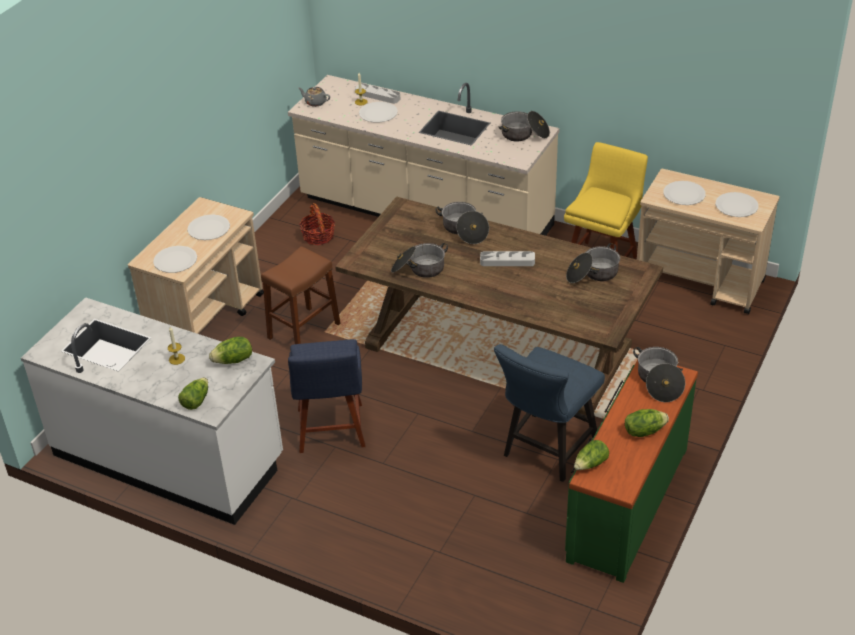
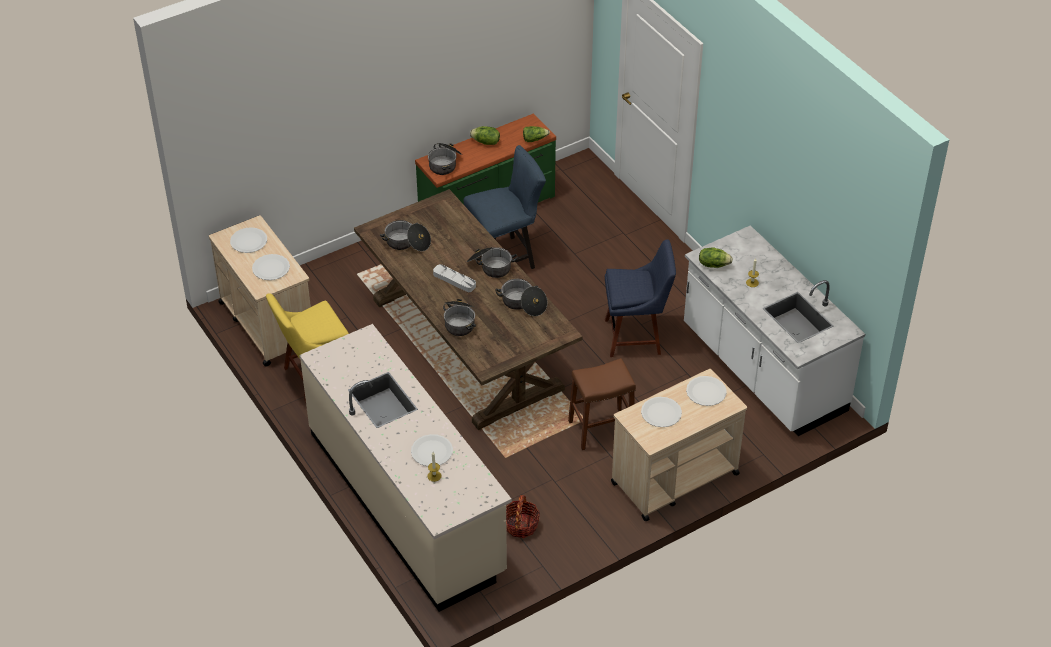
camera: 150 degrees left, 5 degrees up
lettuce [178,377,208,410] -> none
blue chair [288,339,366,453] -> blue chair turned 60 degrees clockwise [605,239,676,357]
grey teapot [298,87,330,107] -> none
grey tray [355,83,400,104] -> none
cooking pot [499,111,550,142] -> cooking pot moved to [467,247,518,278]

